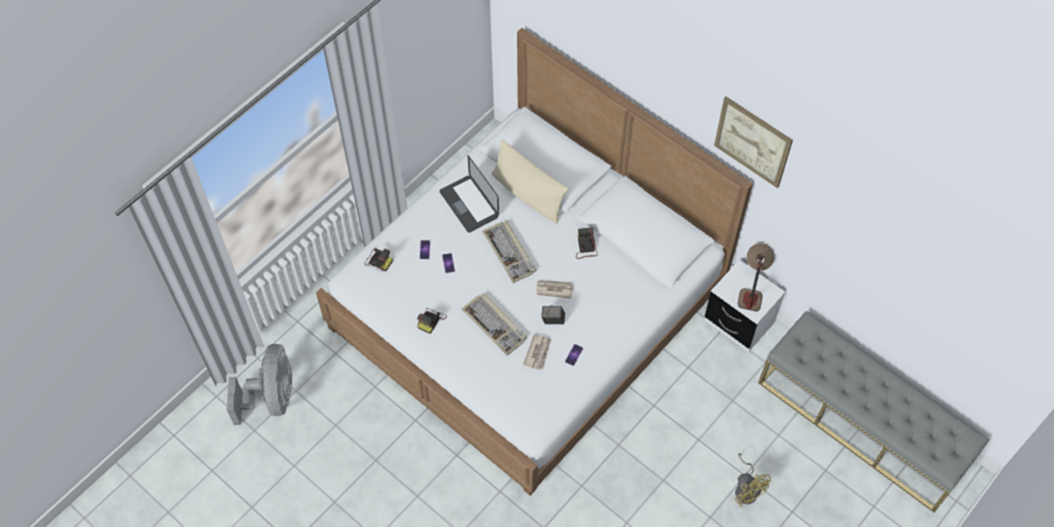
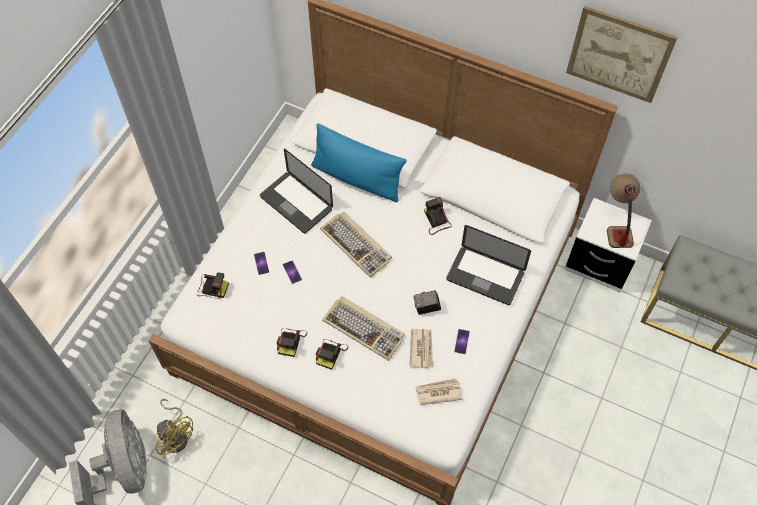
camera: 15 degrees left, 0 degrees up
beige pillow [492,140,569,224] -> blue pillow [311,123,406,203]
newspaper [536,281,573,299] -> newspaper moved to [415,378,462,405]
yellow fan [735,453,771,507] -> yellow fan moved to [155,399,193,458]
none -> camera [316,339,348,370]
none -> laptop [446,225,531,305]

